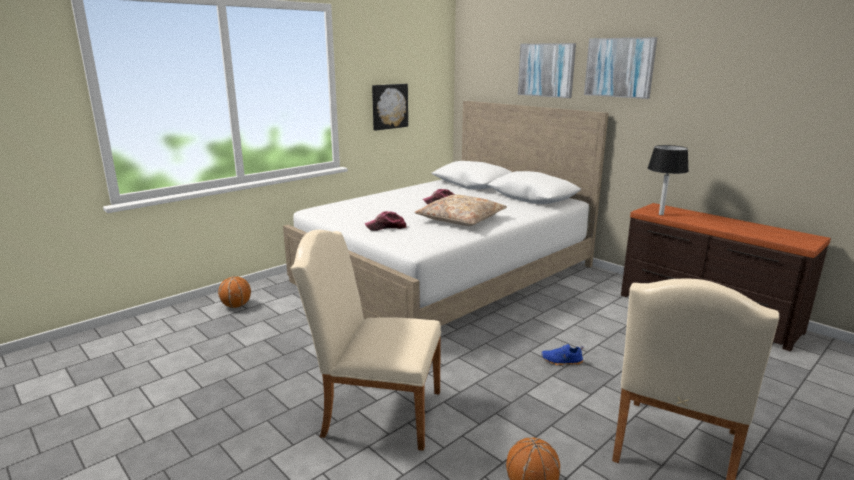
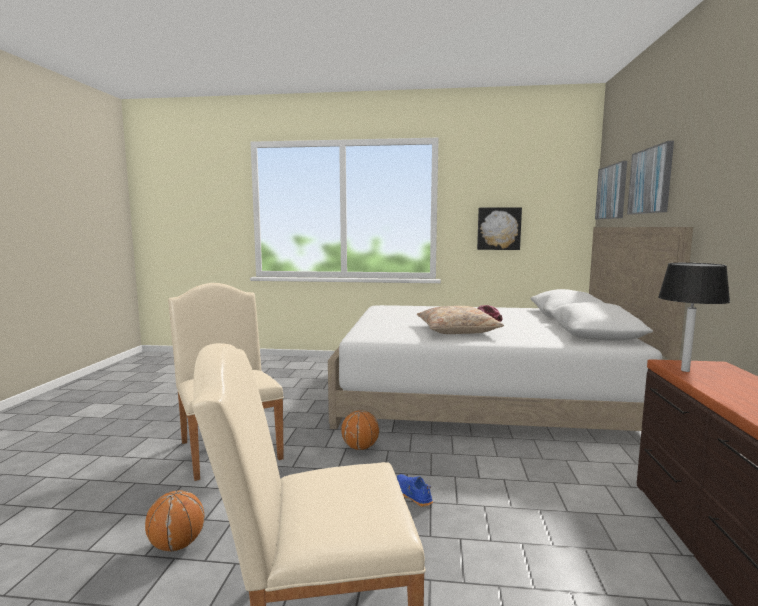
camera: 50 degrees right, 10 degrees down
basketball [218,276,251,308] -> basketball moved to [341,410,379,450]
cap [365,211,406,231] -> none
picture [584,37,657,99] -> picture moved to [595,161,627,219]

